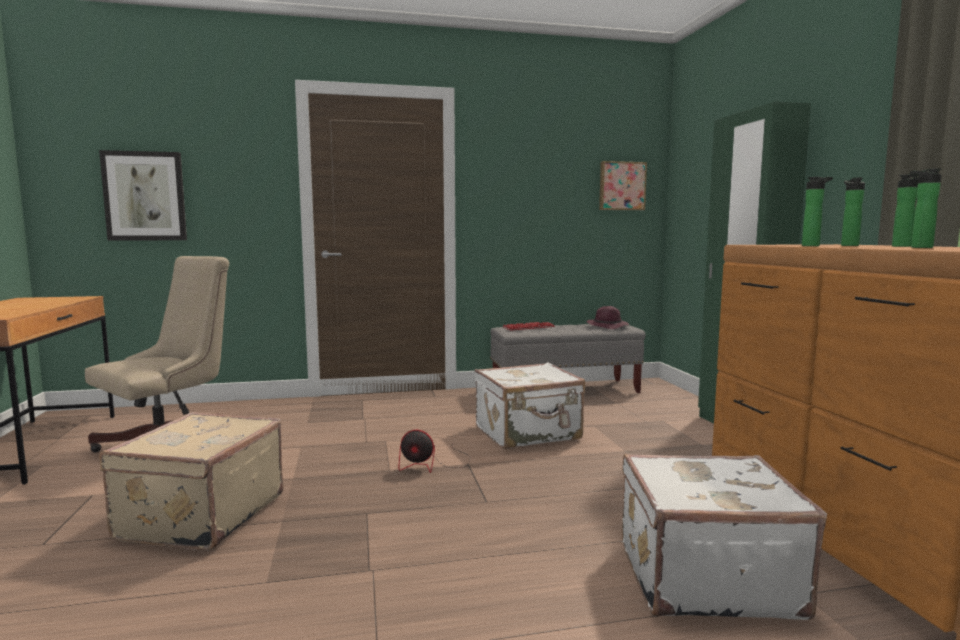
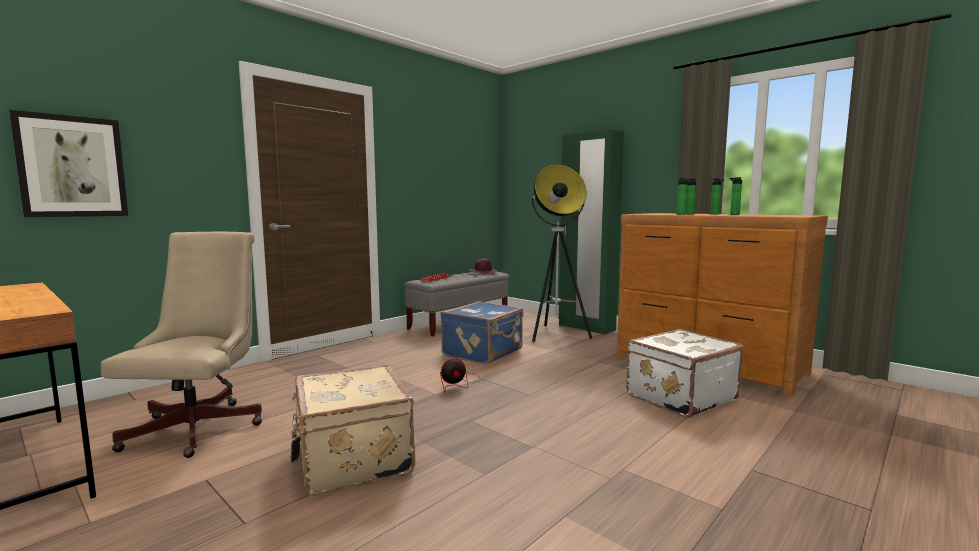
camera: 35 degrees left, 0 degrees up
white suitcase [475,362,585,449] -> blue suitcase [440,301,523,365]
picture [599,161,647,210] -> none
none -> floor lamp [531,164,592,342]

